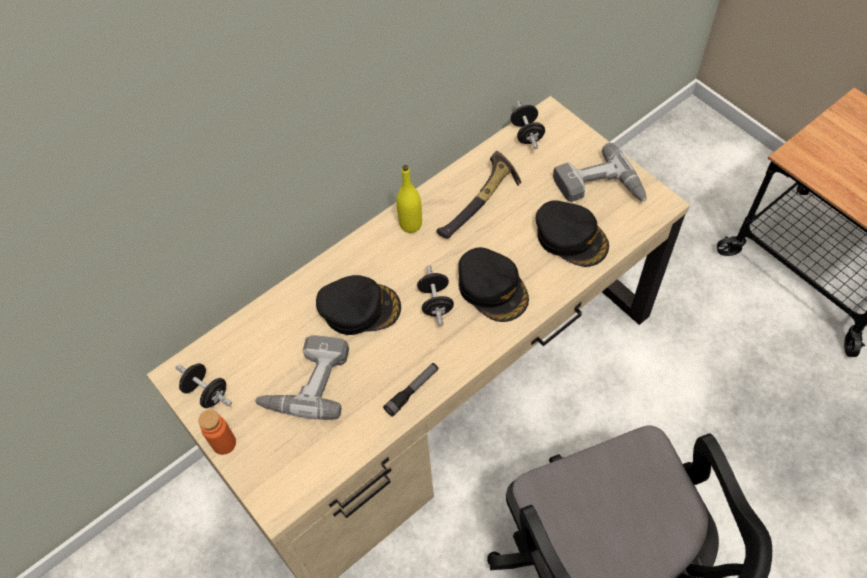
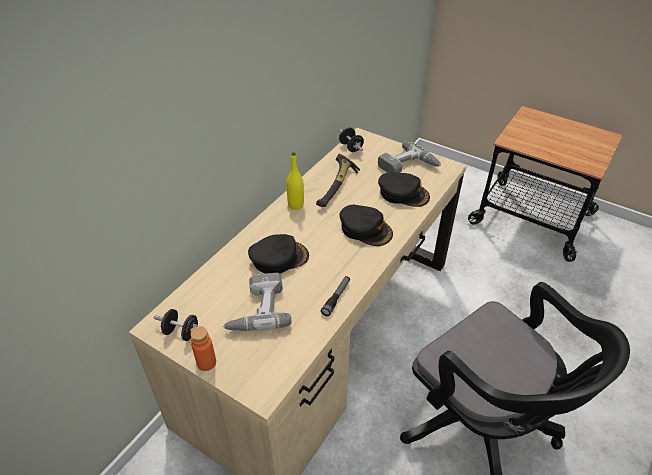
camera: 20 degrees left, 15 degrees down
black dumbbell [417,265,454,326] -> none

